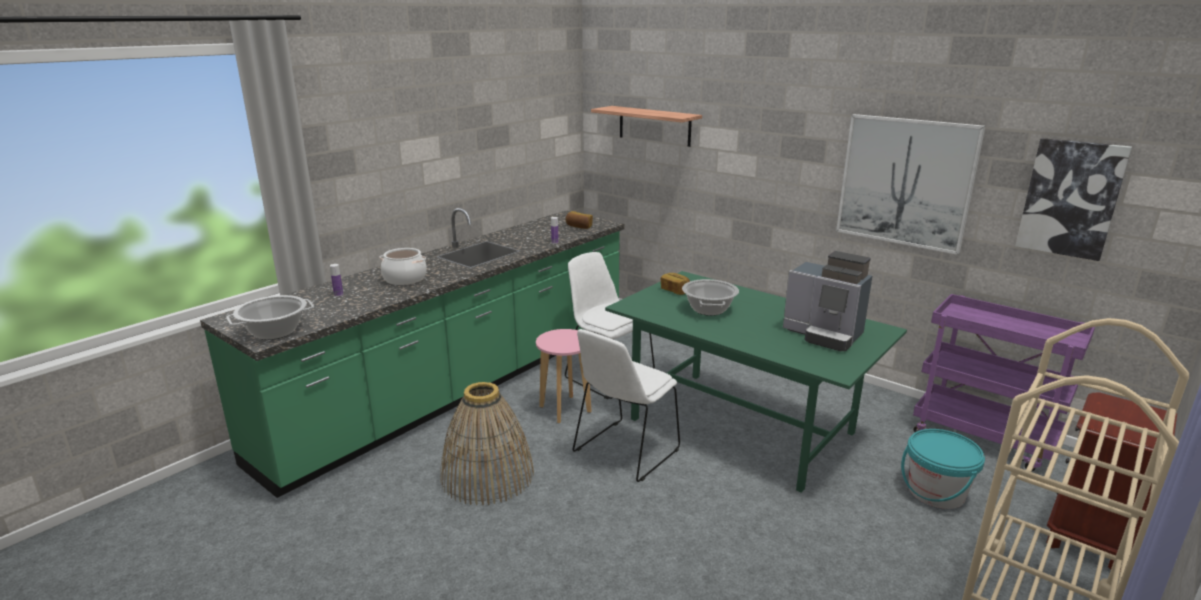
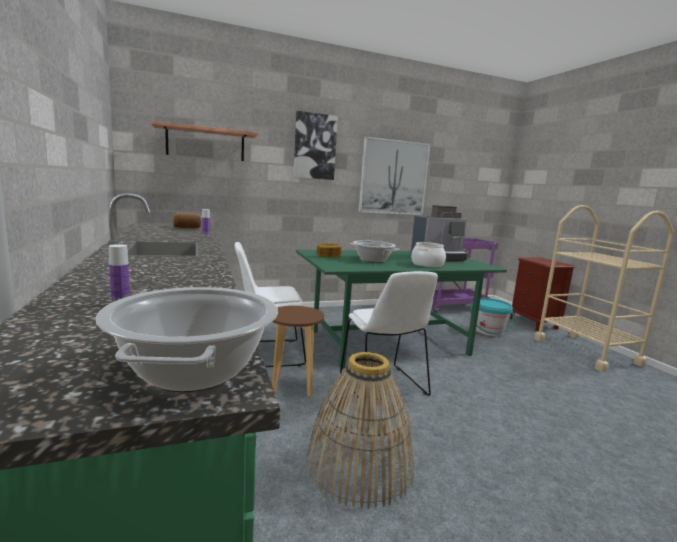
camera: 60 degrees left, 10 degrees down
cooking pot [379,248,427,285] -> cooking pot moved to [411,242,446,267]
pink stool [536,329,591,423] -> brown stool [272,306,324,397]
picture [1015,138,1132,261] -> picture moved to [294,111,338,180]

